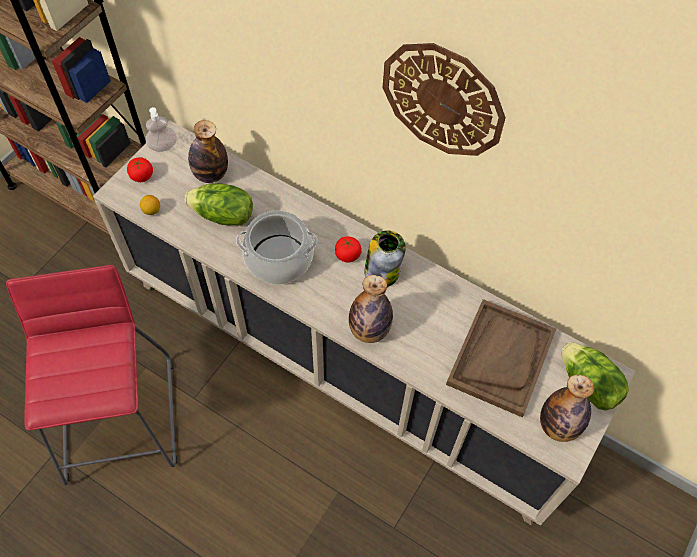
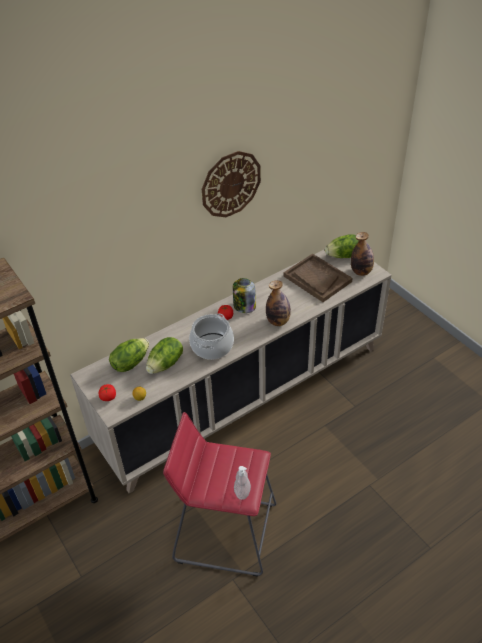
camera: 65 degrees left, 15 degrees down
soap dispenser [146,107,177,152] -> soap dispenser moved to [234,466,251,500]
bottle [188,120,228,183] -> lettuce [109,338,149,372]

